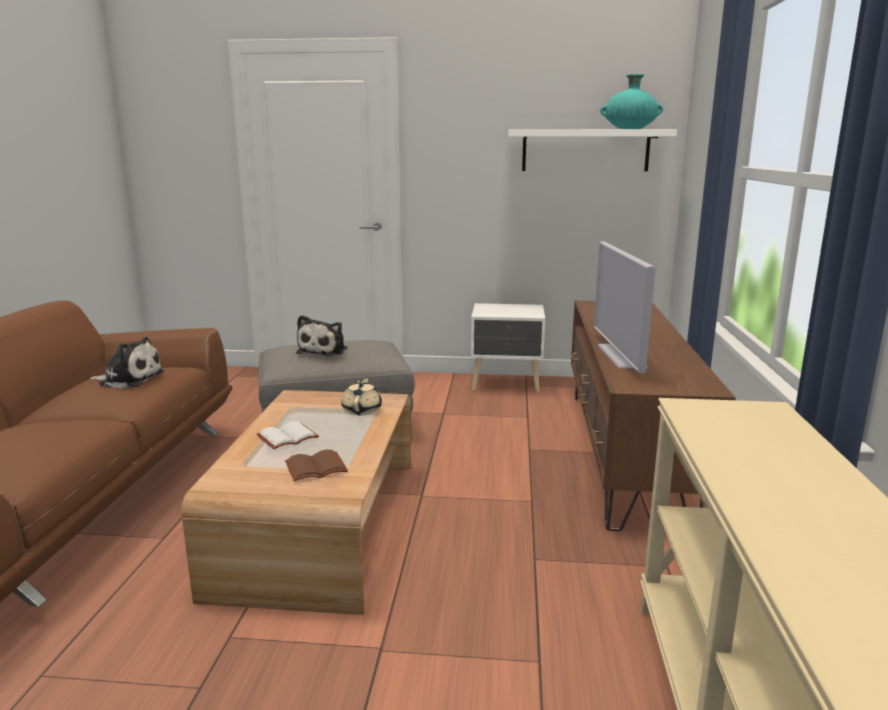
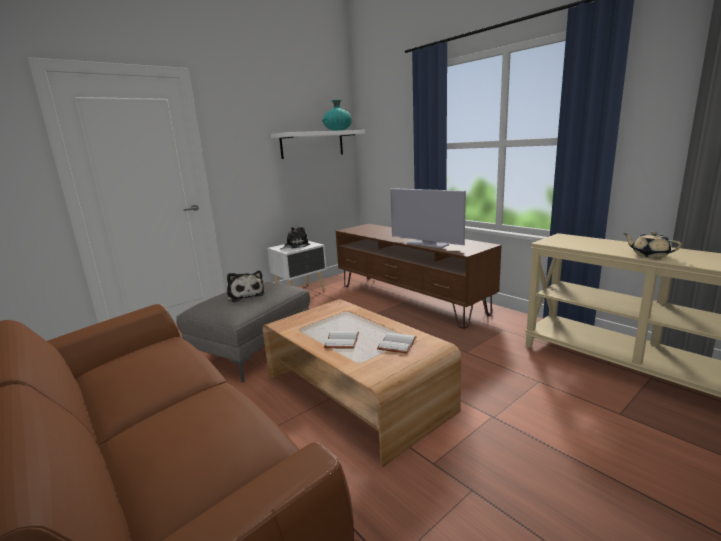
camera: 45 degrees left, 0 degrees up
plush toy [89,337,164,389] -> plush toy moved to [281,227,310,249]
brown book [285,450,348,481] -> white book [377,332,417,353]
beige teapot [341,376,382,415] -> beige teapot moved to [623,231,682,258]

